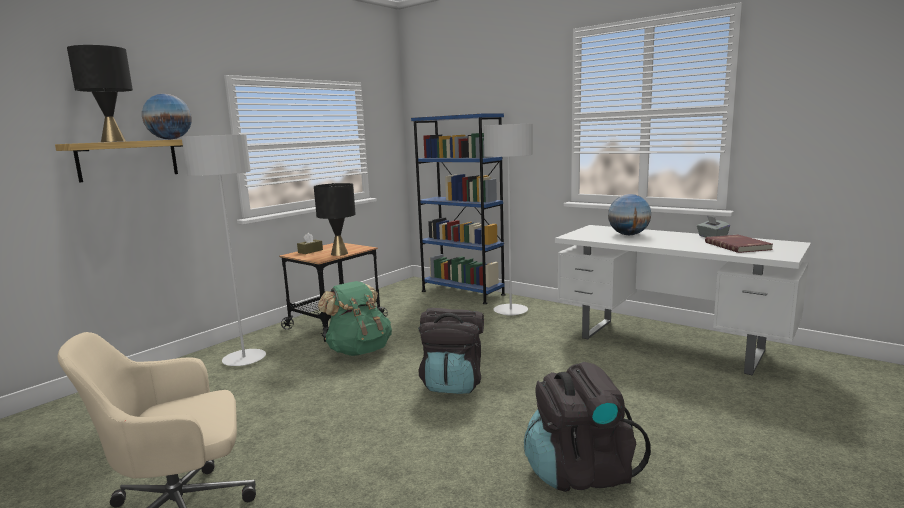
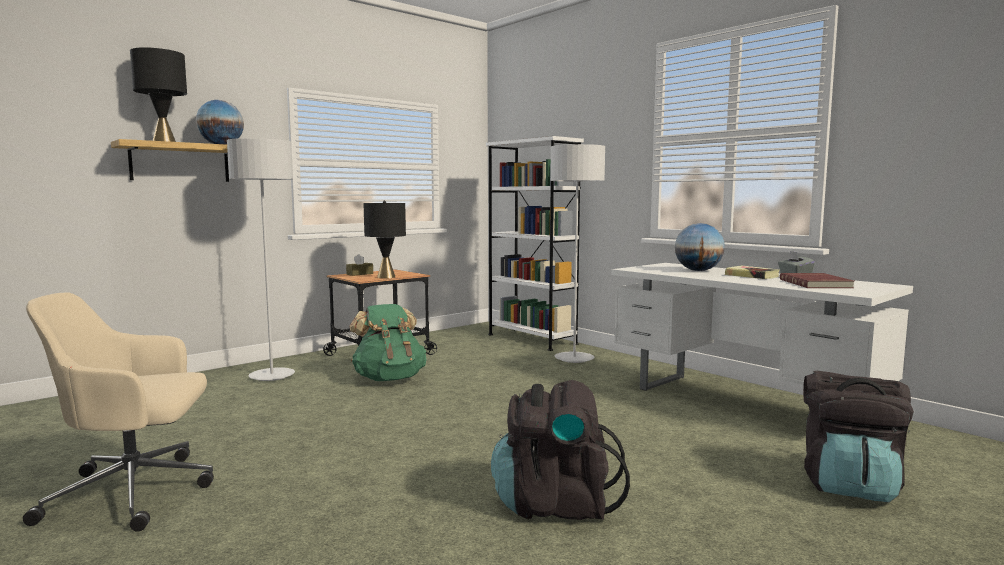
camera: 10 degrees right, 5 degrees down
blue bookcase [411,114,506,304] -> white bookcase [486,136,584,351]
black backpack [418,308,484,394] -> black backpack moved to [803,371,914,503]
none -> book [725,266,780,279]

